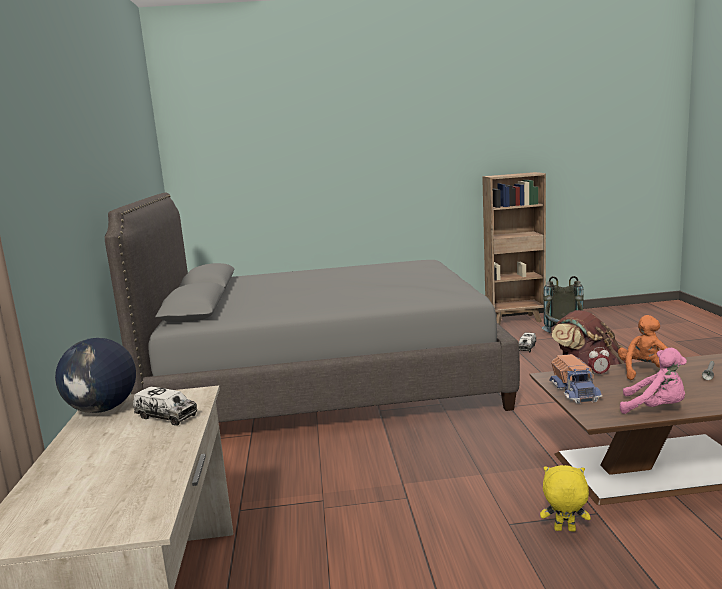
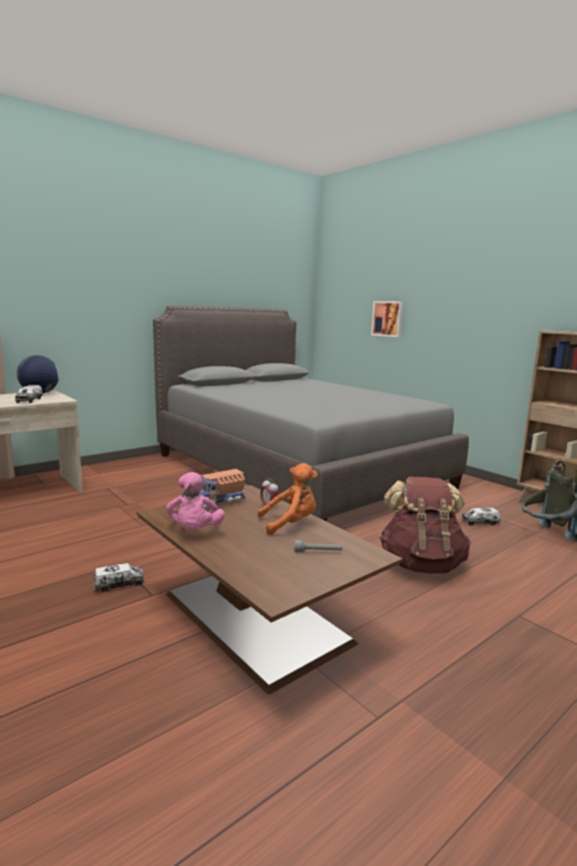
camera: 55 degrees right, 0 degrees up
yellow plush toy [540,465,591,532] -> toy truck [94,563,145,592]
none -> picture [371,301,403,337]

